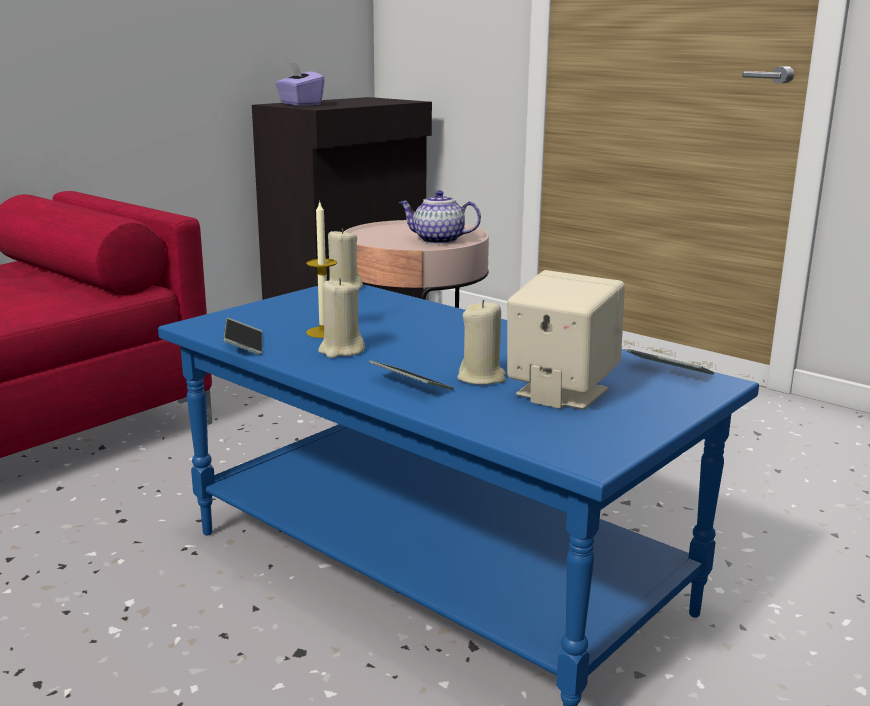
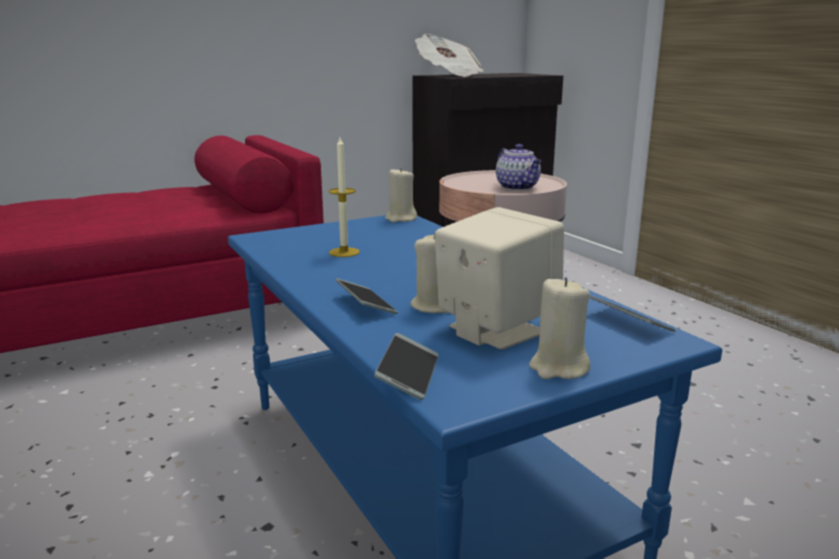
camera: 20 degrees right, 0 degrees up
phone [223,318,262,355] -> phone moved to [374,333,439,400]
purple tissue box [275,62,325,106] -> newspaper [415,34,484,77]
beige candle [318,278,365,358] -> beige candle moved to [529,277,590,379]
teapot [399,190,481,244] -> teapot turned 150 degrees counterclockwise [496,144,541,190]

